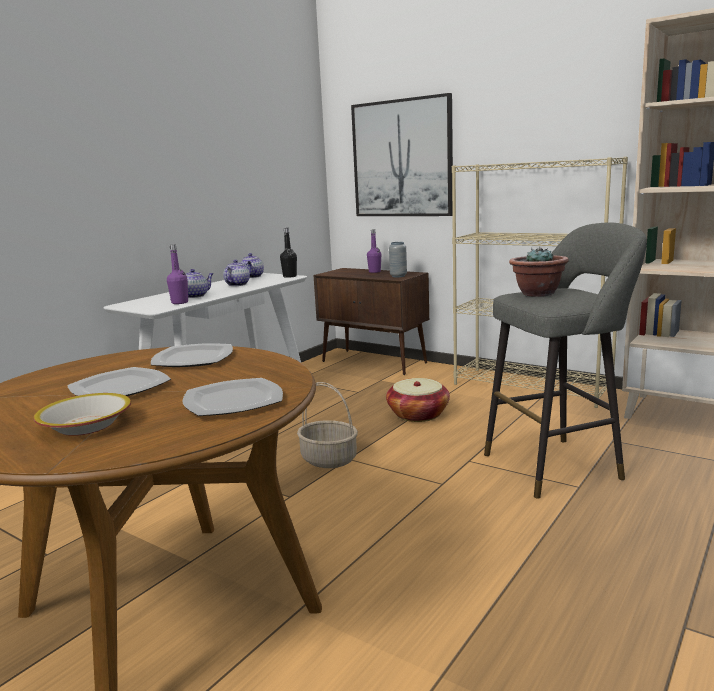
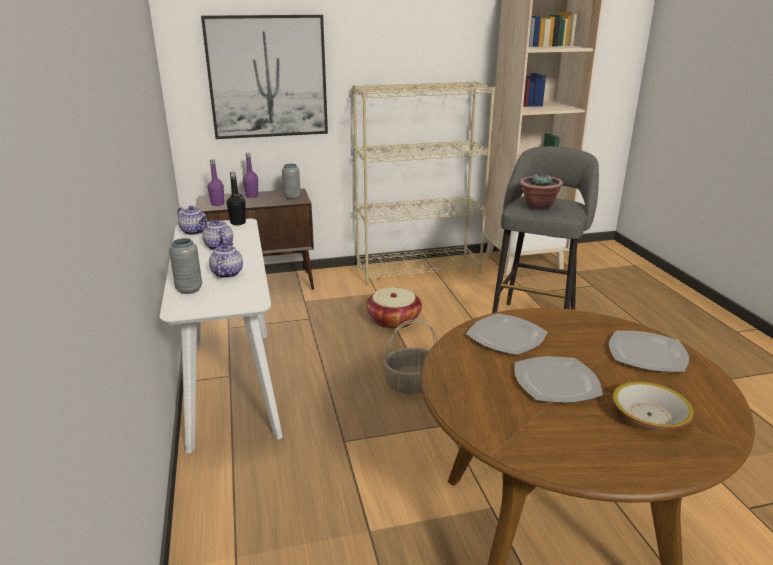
camera: 50 degrees left, 10 degrees up
purple bottle [167,244,188,304] -> purple bottle moved to [207,159,224,206]
none -> grey vase [169,238,202,294]

